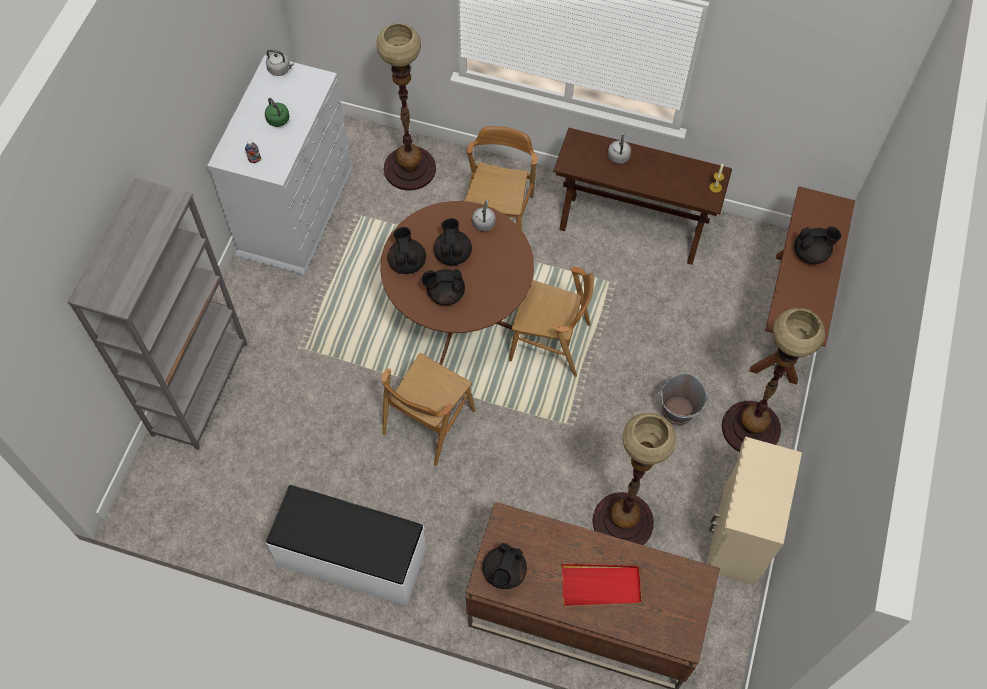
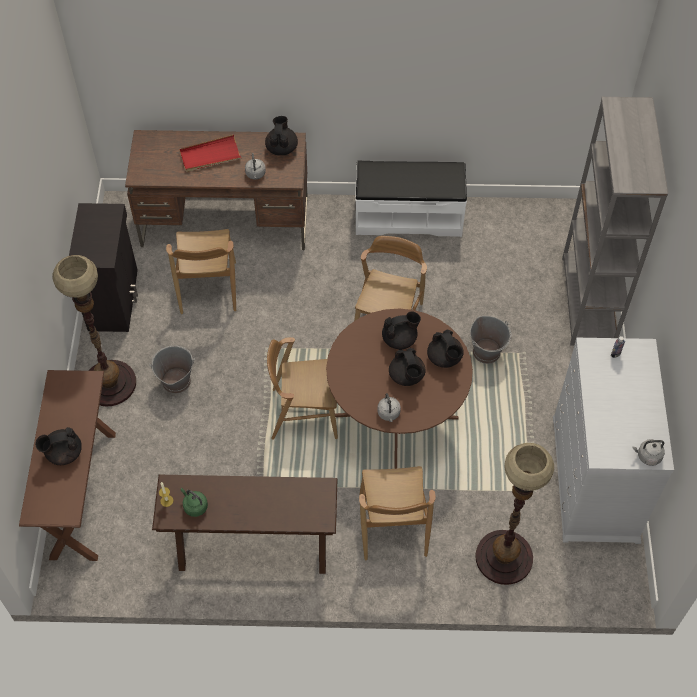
camera: 165 degrees right, 5 degrees down
green kettle [265,98,289,127] -> green kettle moved to [181,488,208,517]
floor lamp [592,413,676,545] -> brown chair [166,229,236,314]
grey kettle [608,133,631,164] -> grey kettle moved to [245,153,266,179]
beige cabinet [707,437,802,585] -> black cabinet [69,203,138,332]
none -> grey bucket [470,316,512,364]

